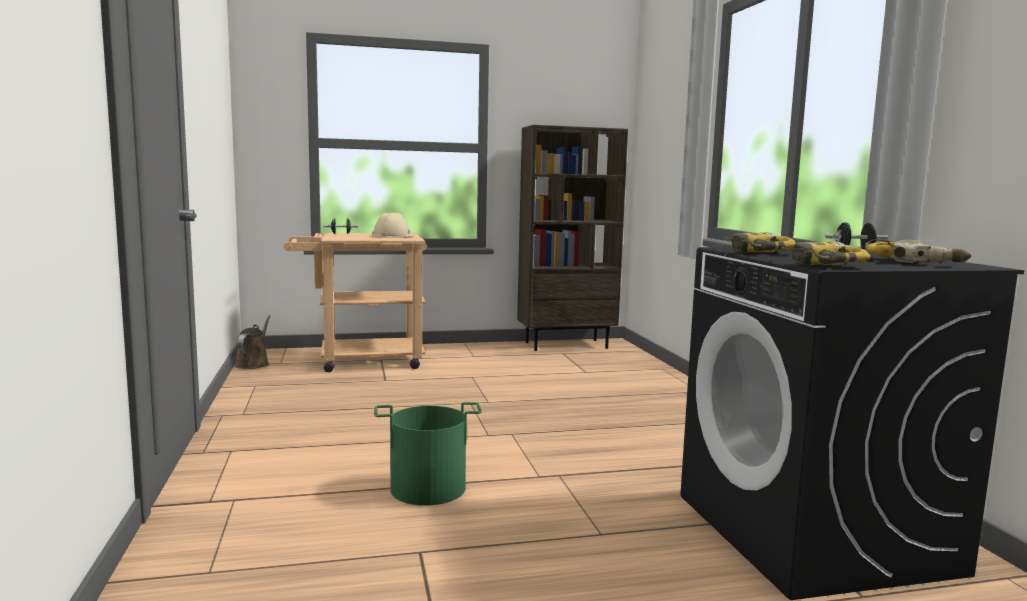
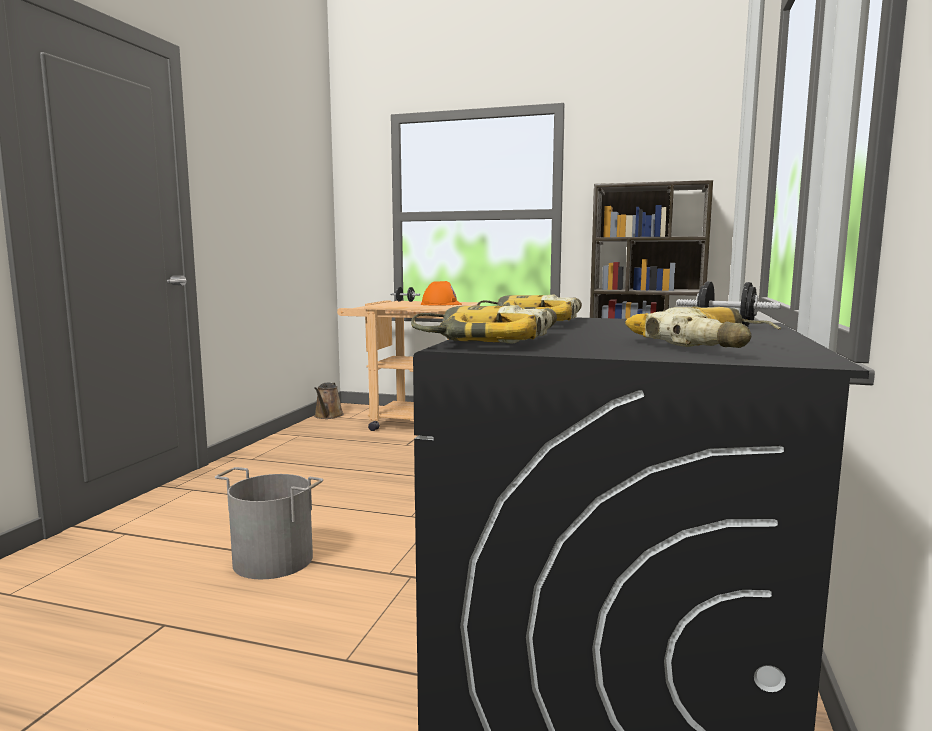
camera: 30 degrees right, 0 degrees up
brown watering can [234,315,271,369] -> brown watering can turned 150 degrees clockwise [314,382,344,419]
beige hard hat [372,213,414,238] -> orange hard hat [421,281,462,305]
green bucket [374,402,482,505] -> grey bucket [215,467,323,579]

